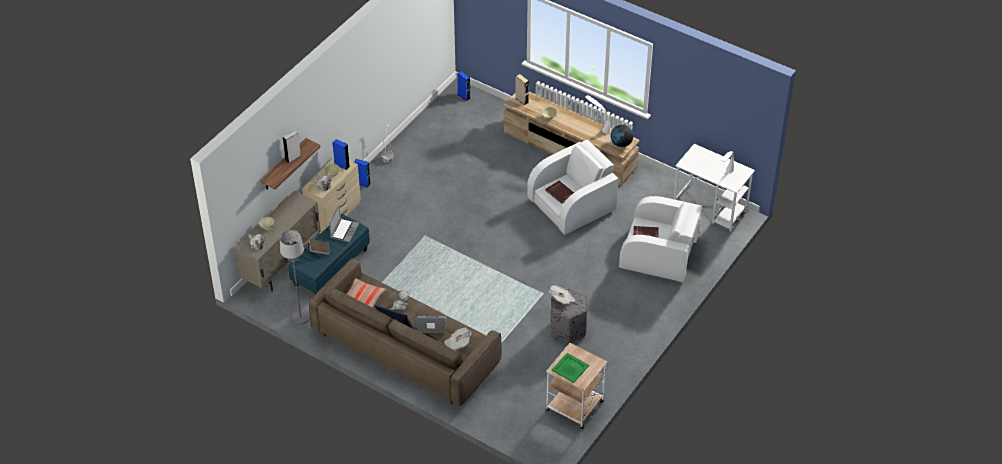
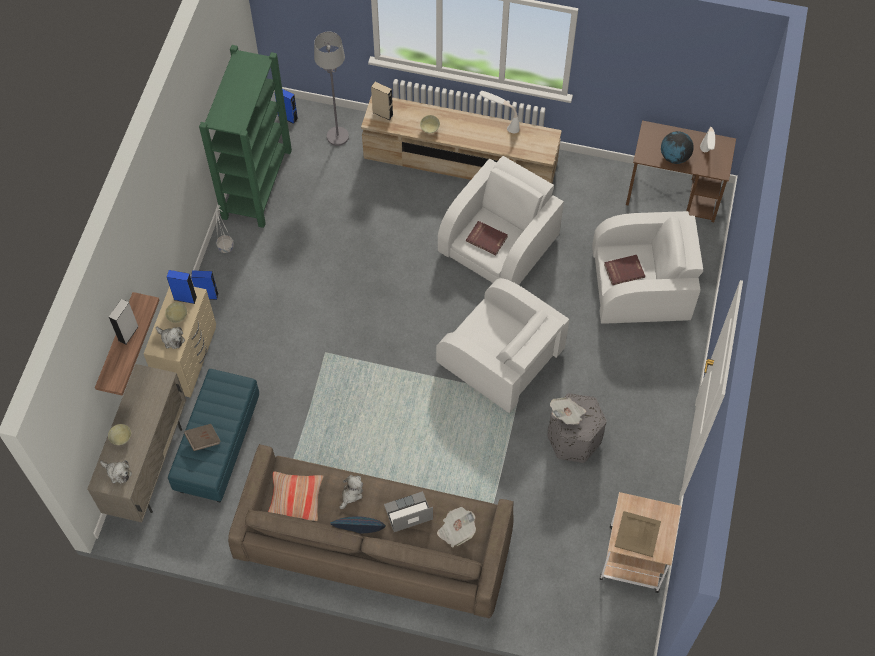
camera: 20 degrees left, 15 degrees up
grey floor lamp [280,230,310,325] -> grey floor lamp moved to [314,32,349,146]
laptop [329,205,359,242] -> none
green tray [552,353,589,383] -> beige tray [615,511,661,557]
globe [611,124,633,147] -> globe moved to [661,131,694,164]
white desk [674,144,755,232] -> brown desk [626,121,736,222]
none -> green bookcase [199,45,292,228]
none -> white armchair [436,278,569,413]

